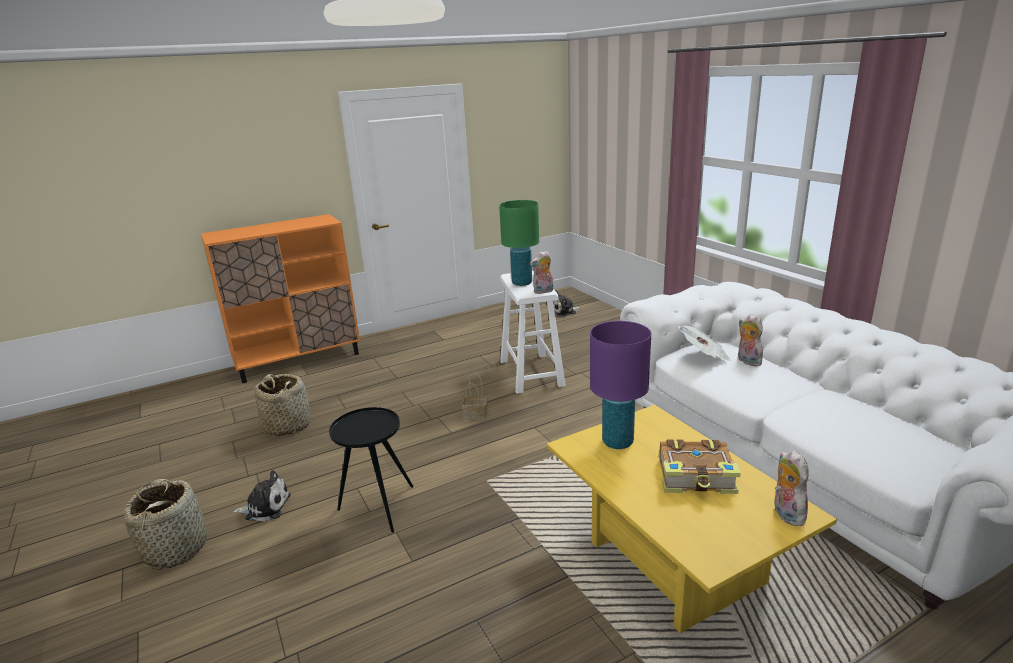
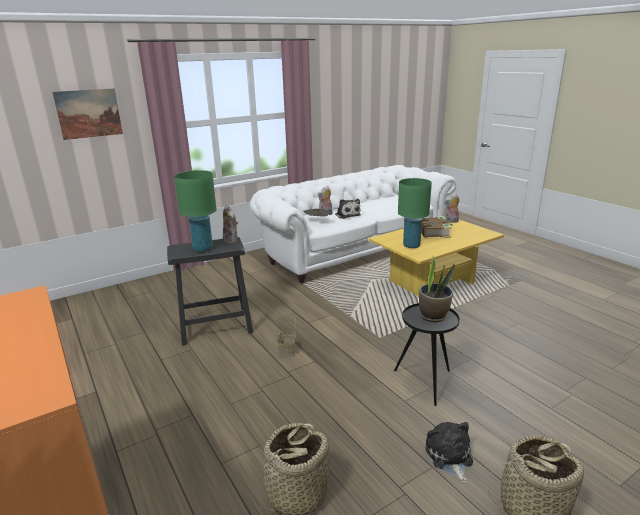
camera: 95 degrees left, 0 degrees up
white stool [500,271,566,394] -> black stool [167,237,253,346]
plush toy [553,290,580,316] -> plush toy moved to [335,199,361,219]
purple table lamp [590,321,651,449] -> green table lamp [398,178,432,248]
none -> picture [52,88,123,140]
none -> potted plant [419,256,455,322]

